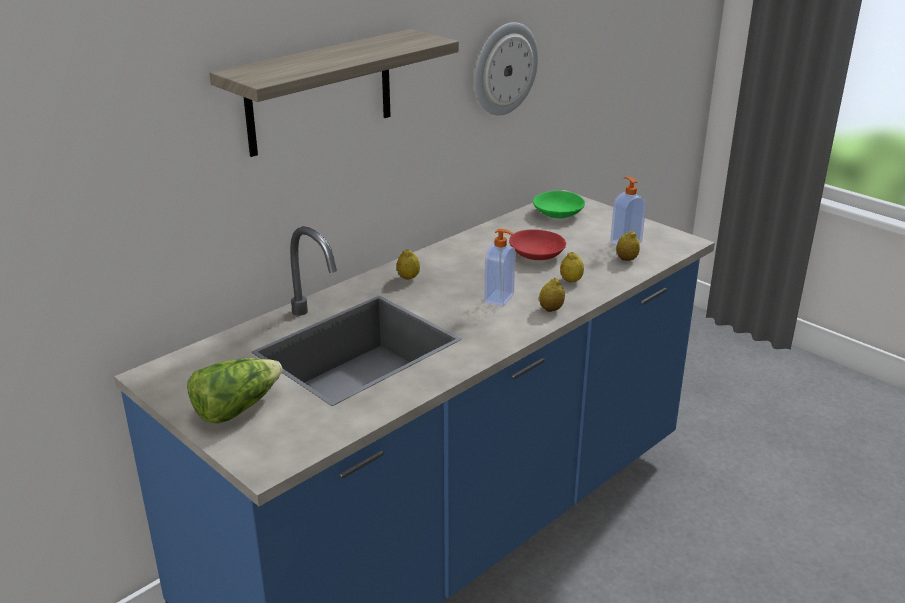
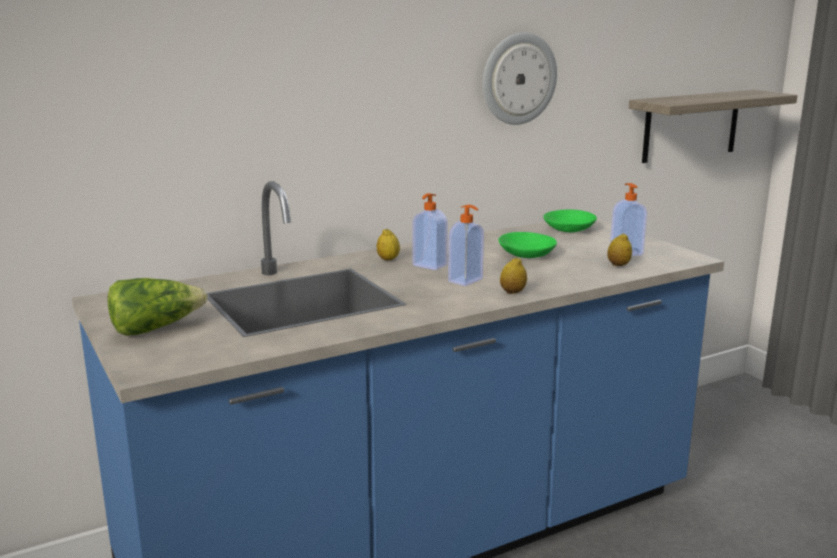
camera: 15 degrees right, 10 degrees down
shelf [209,29,459,157] -> shelf moved to [629,90,797,163]
red bowl [509,229,566,260] -> green bowl [498,232,557,258]
lemon [560,252,584,282] -> none
none -> soap dispenser [413,193,448,270]

